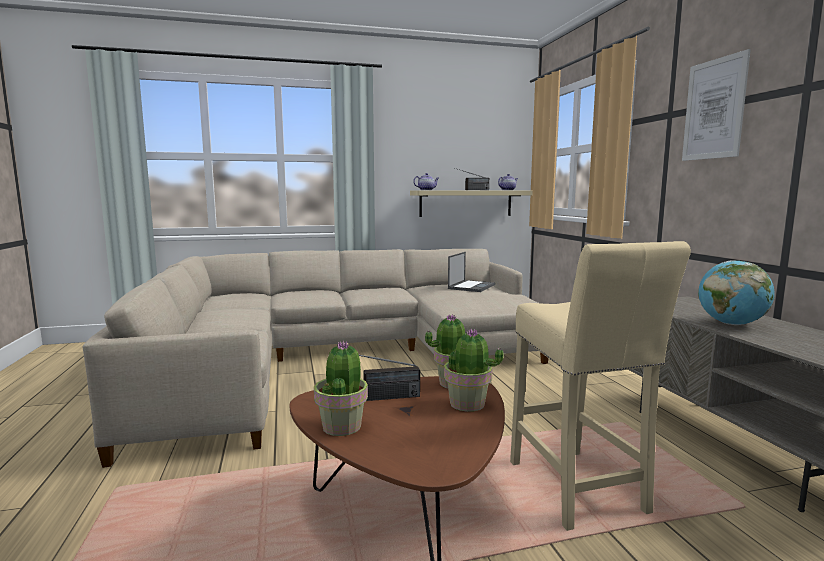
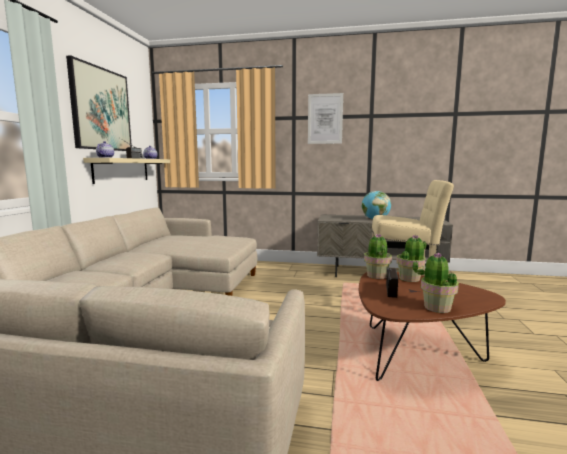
camera: 65 degrees left, 0 degrees up
laptop [448,252,495,292] -> none
none -> picture [66,55,132,151]

